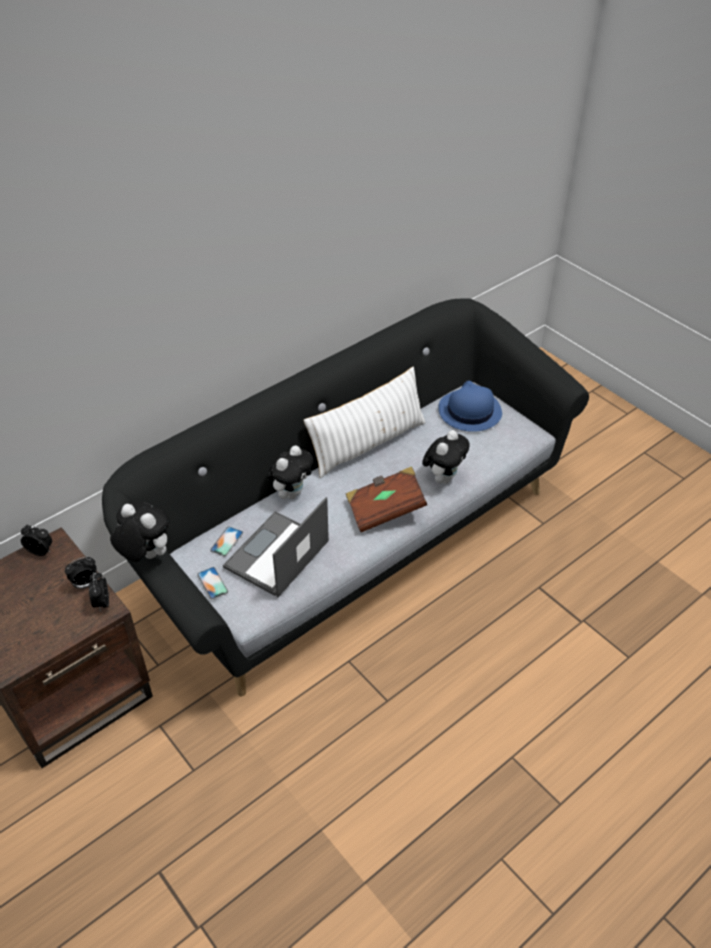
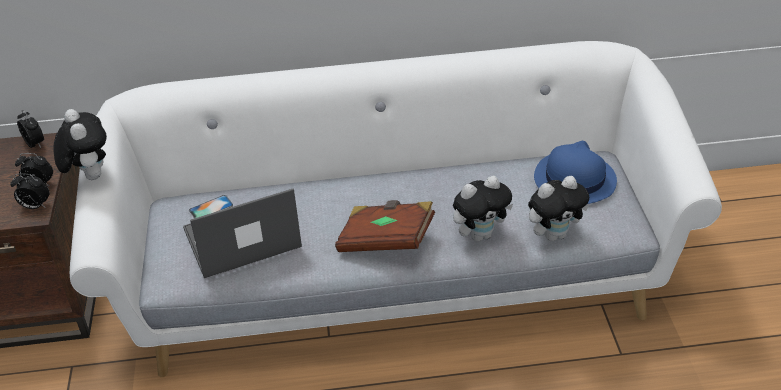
camera: 35 degrees right, 5 degrees down
alarm clock [89,573,109,612] -> alarm clock turned 105 degrees counterclockwise [10,173,50,209]
black sofa [102,299,589,697] -> white sofa [70,41,722,377]
phone [197,567,228,599] -> none
plush toy [267,445,314,499] -> plush toy moved to [528,176,589,241]
white pillow [304,367,426,478] -> none

